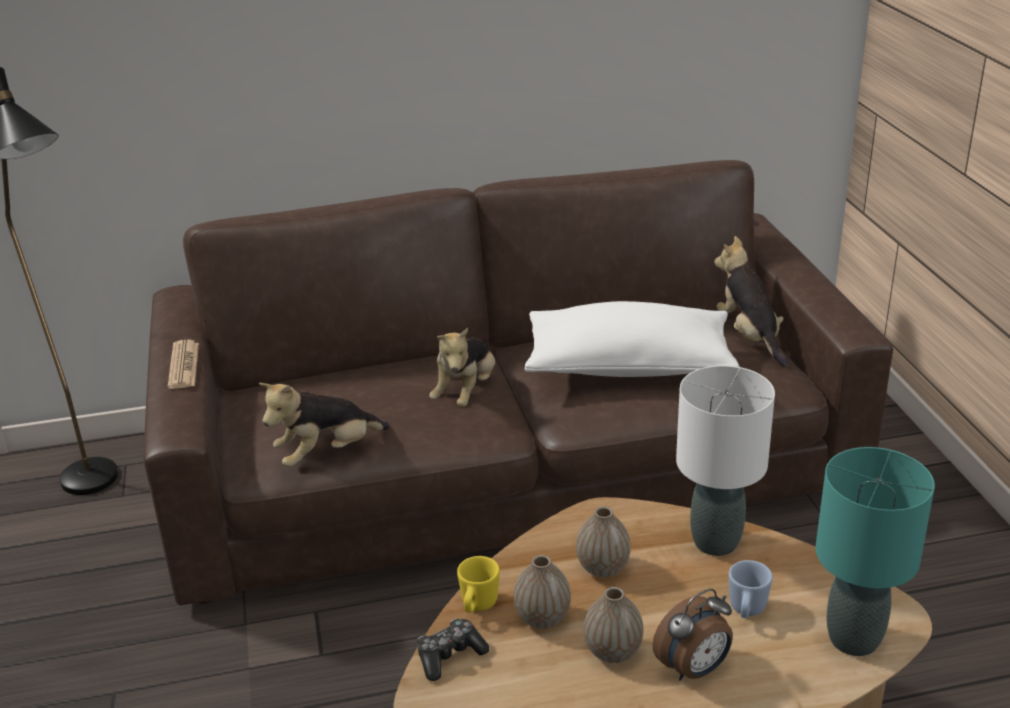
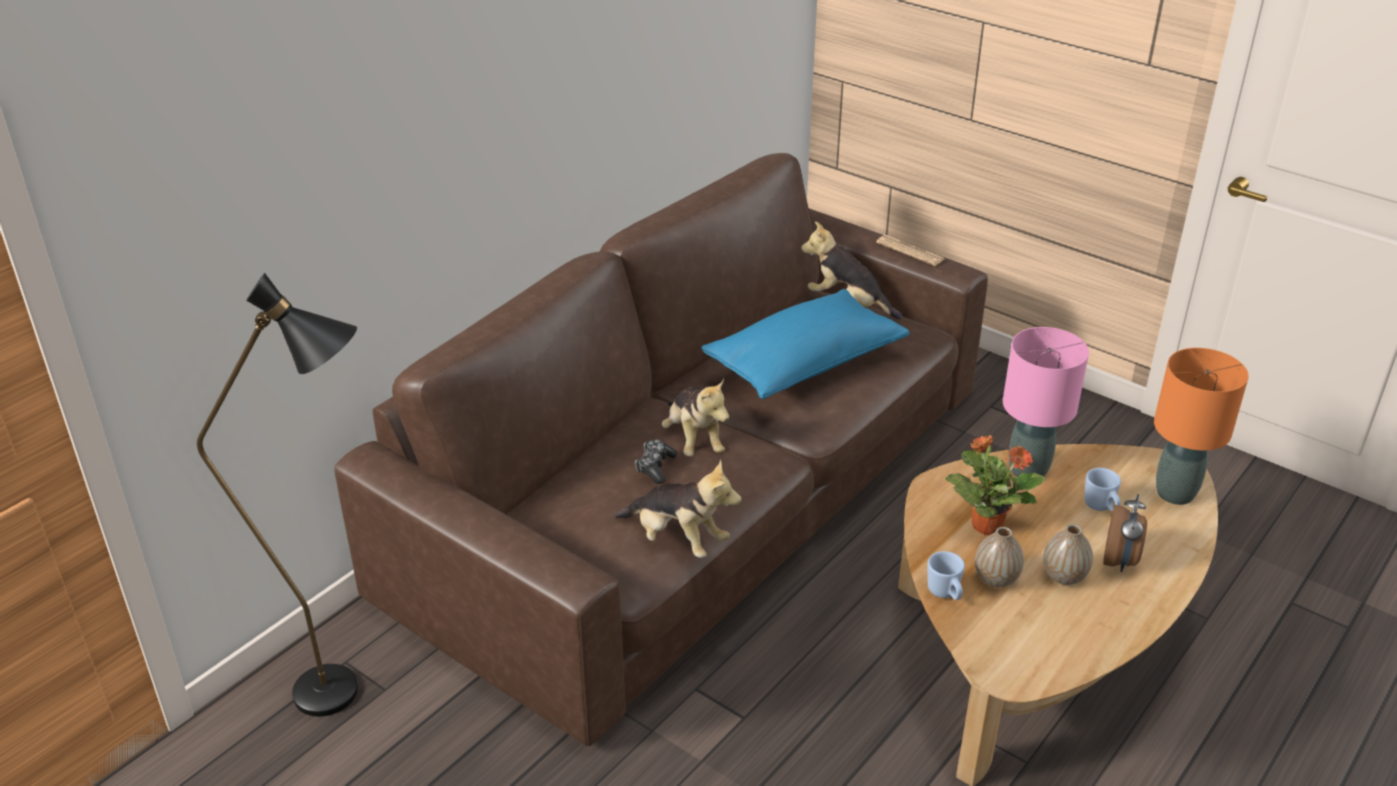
camera: 40 degrees left, 5 degrees up
newspaper [168,340,199,389] -> newspaper moved to [876,235,944,266]
plush toy [259,383,390,467] -> plush toy turned 75 degrees counterclockwise [614,460,742,558]
game controller [418,619,489,681] -> game controller moved to [635,439,677,484]
yellow mug [457,556,500,613] -> blue mug [928,551,965,600]
white pillow [525,301,739,377] -> blue pillow [701,289,909,399]
vase [576,506,631,577] -> potted plant [946,435,1045,535]
white table lamp [676,365,775,556] -> pink table lamp [1003,327,1089,478]
turquoise table lamp [816,447,935,656] -> orange table lamp [1154,348,1249,505]

